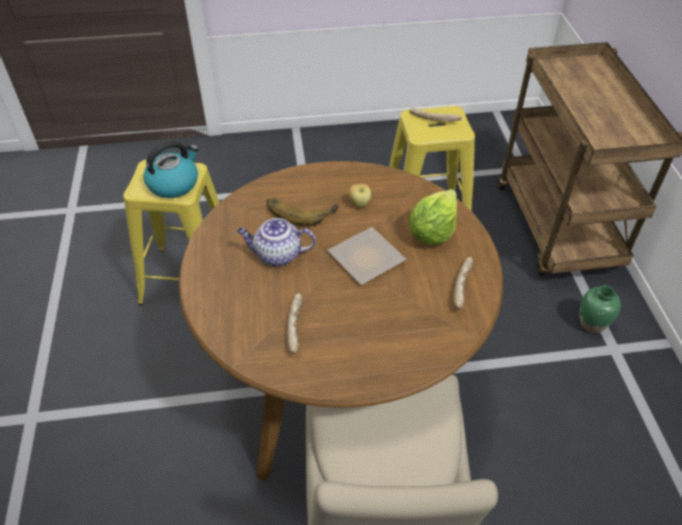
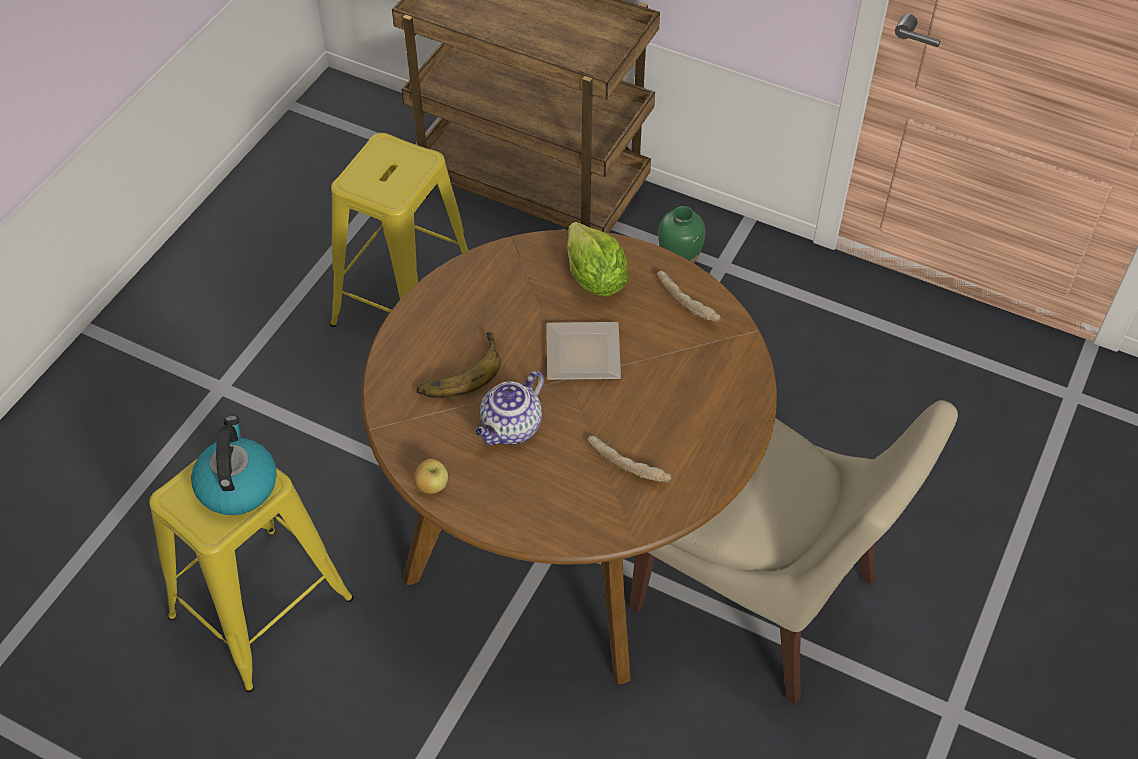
camera: 55 degrees left, 5 degrees up
apple [349,184,371,207] -> apple moved to [414,459,448,494]
bread [409,108,462,122] -> none

